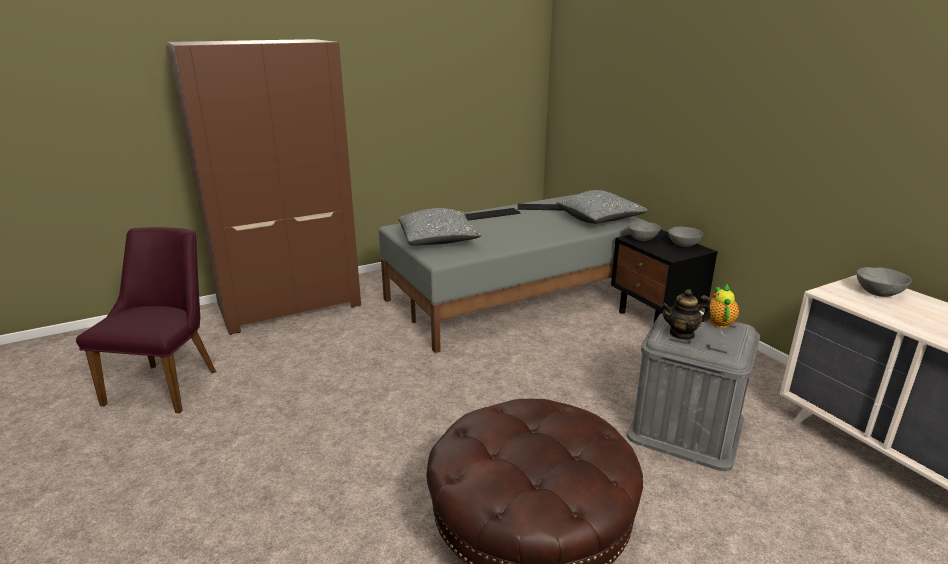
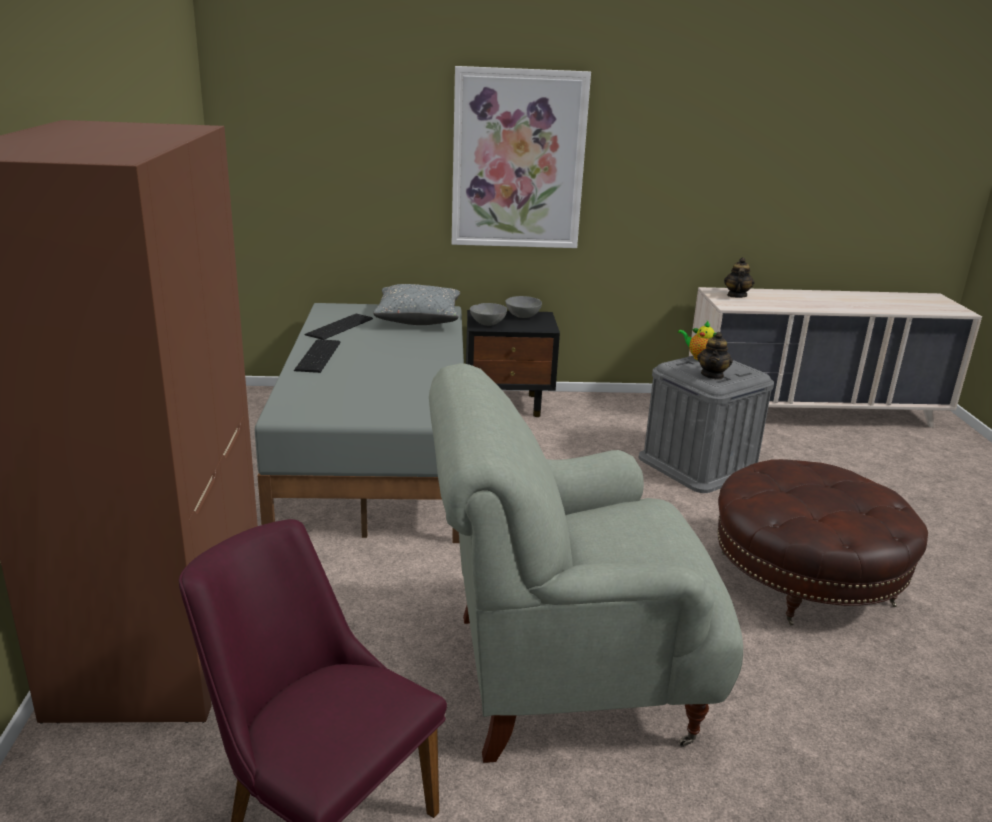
camera: 65 degrees left, 0 degrees up
grey pillow [399,208,481,246] -> none
grey bowl [857,267,912,297] -> teapot [724,257,755,298]
none -> grey armchair [429,363,743,763]
none -> picture [452,66,591,248]

